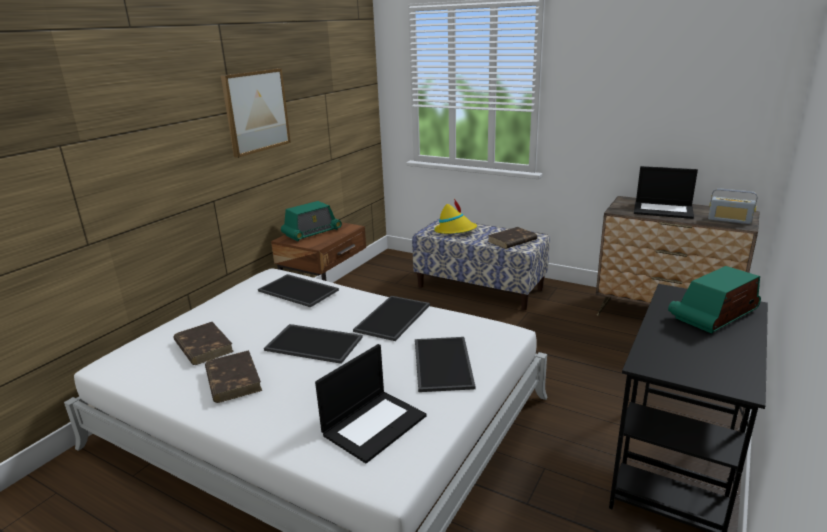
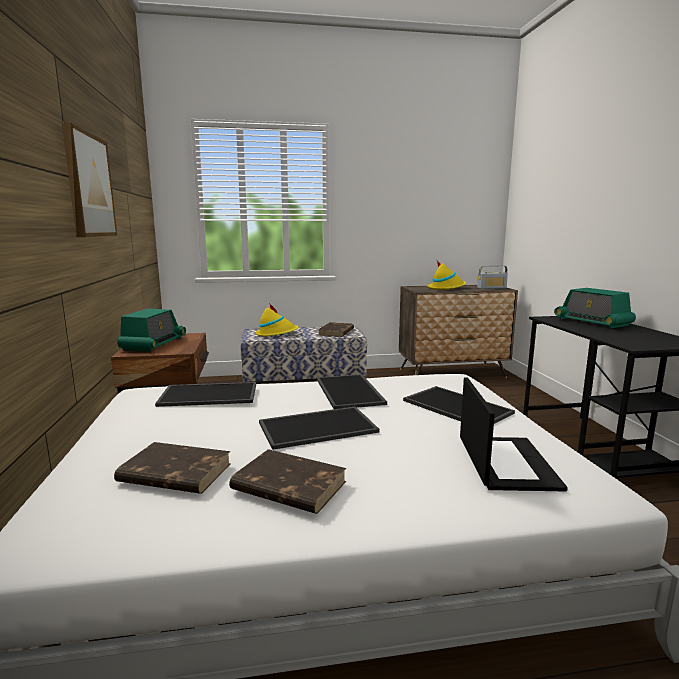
camera: 40 degrees left, 10 degrees down
laptop [634,166,698,219] -> yellow hat [427,261,466,290]
radio [668,266,761,334] -> radio turned 45 degrees counterclockwise [554,288,636,329]

